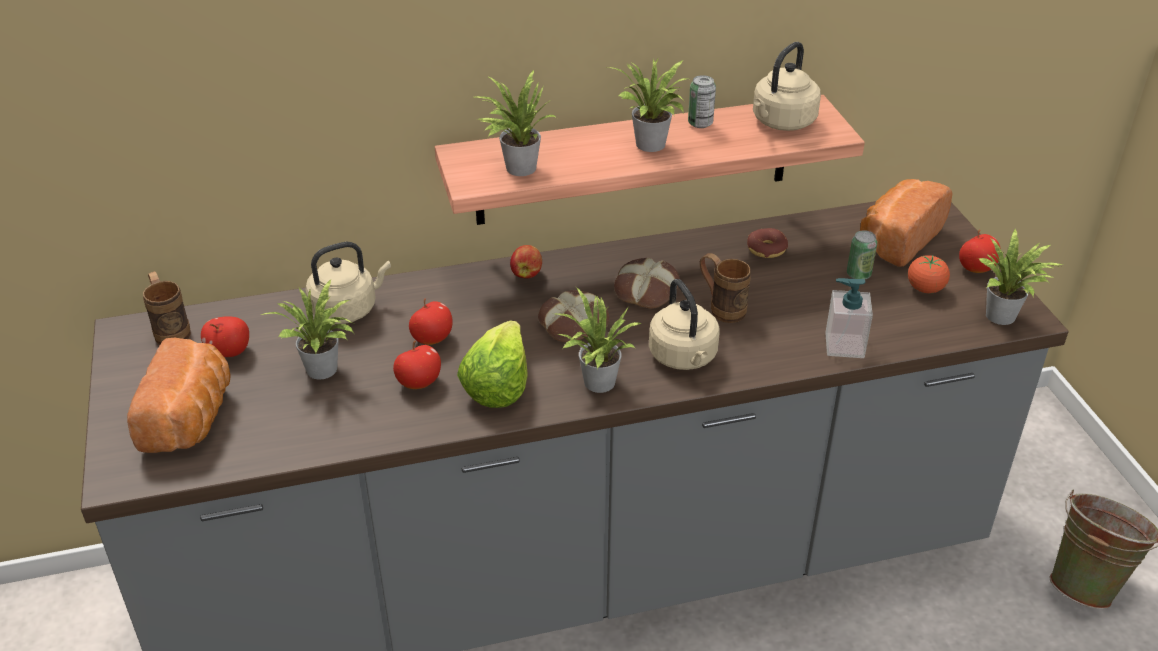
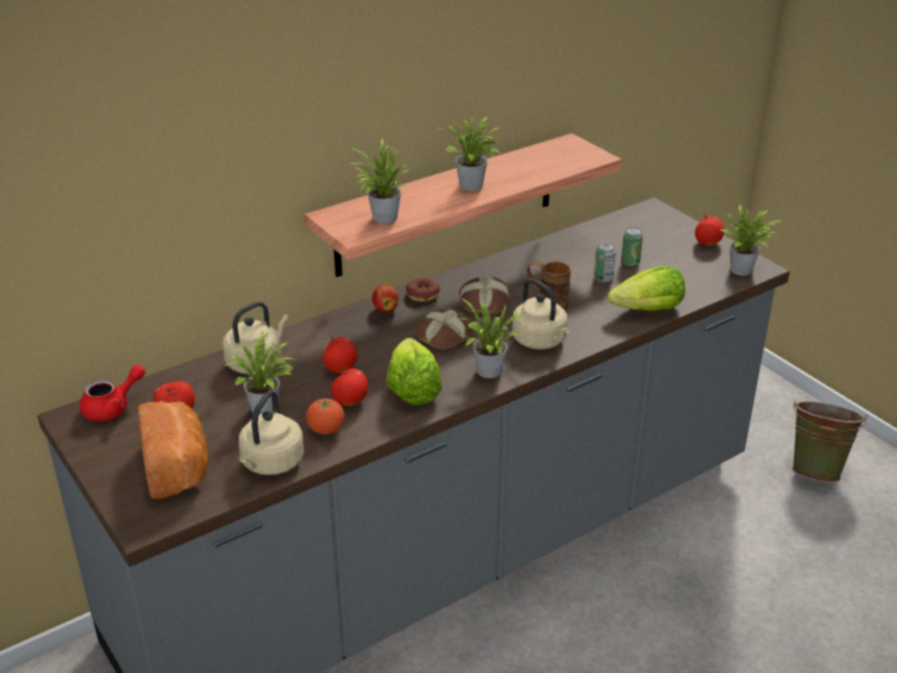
camera: 20 degrees left, 5 degrees down
brown mug [143,271,191,345] -> red teapot [79,365,145,421]
can [688,75,716,128] -> can moved to [594,243,616,283]
donut [747,228,788,258] -> donut moved to [406,277,440,302]
beige kettle [753,42,821,131] -> beige kettle moved to [239,391,304,475]
soap dispenser [825,278,873,358] -> lettuce [608,266,685,311]
bread [860,179,953,267] -> none
tomato [908,255,950,293] -> tomato moved to [306,399,344,434]

